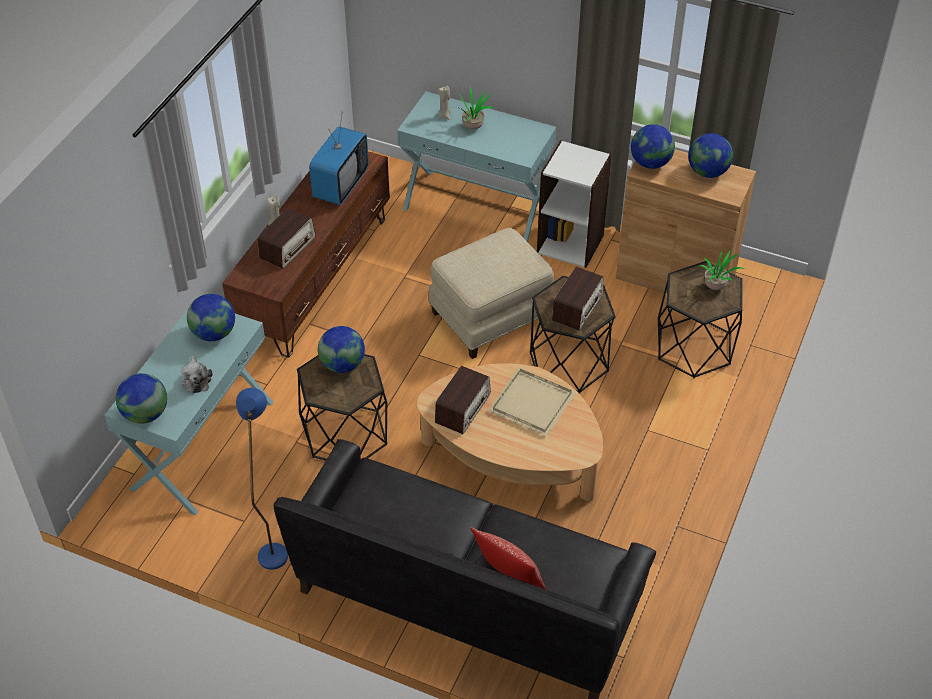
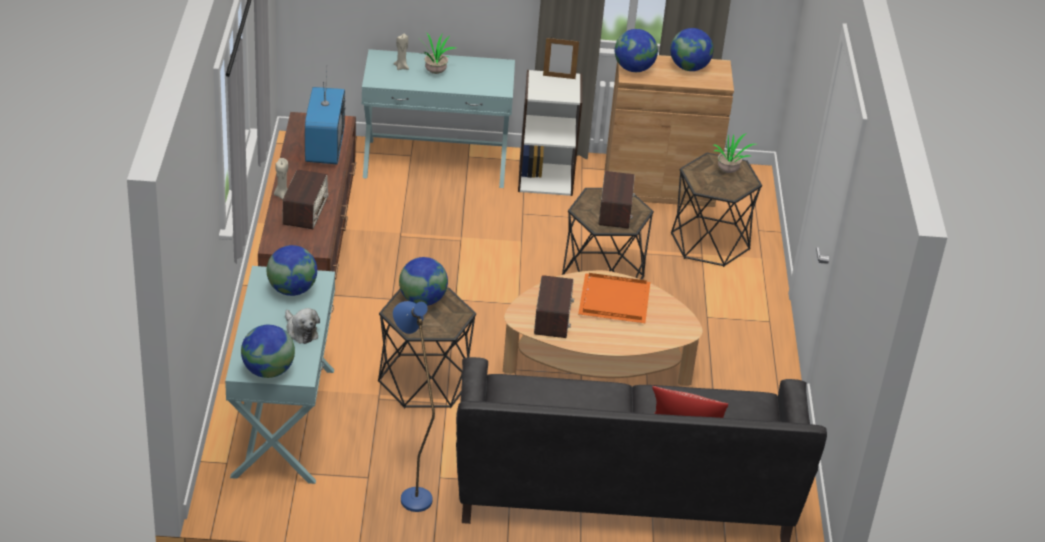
camera: 25 degrees left, 10 degrees down
beige ottoman [429,228,554,359] -> none
beige tray [488,368,577,437] -> orange tray [578,273,650,323]
none -> picture frame [543,37,579,79]

